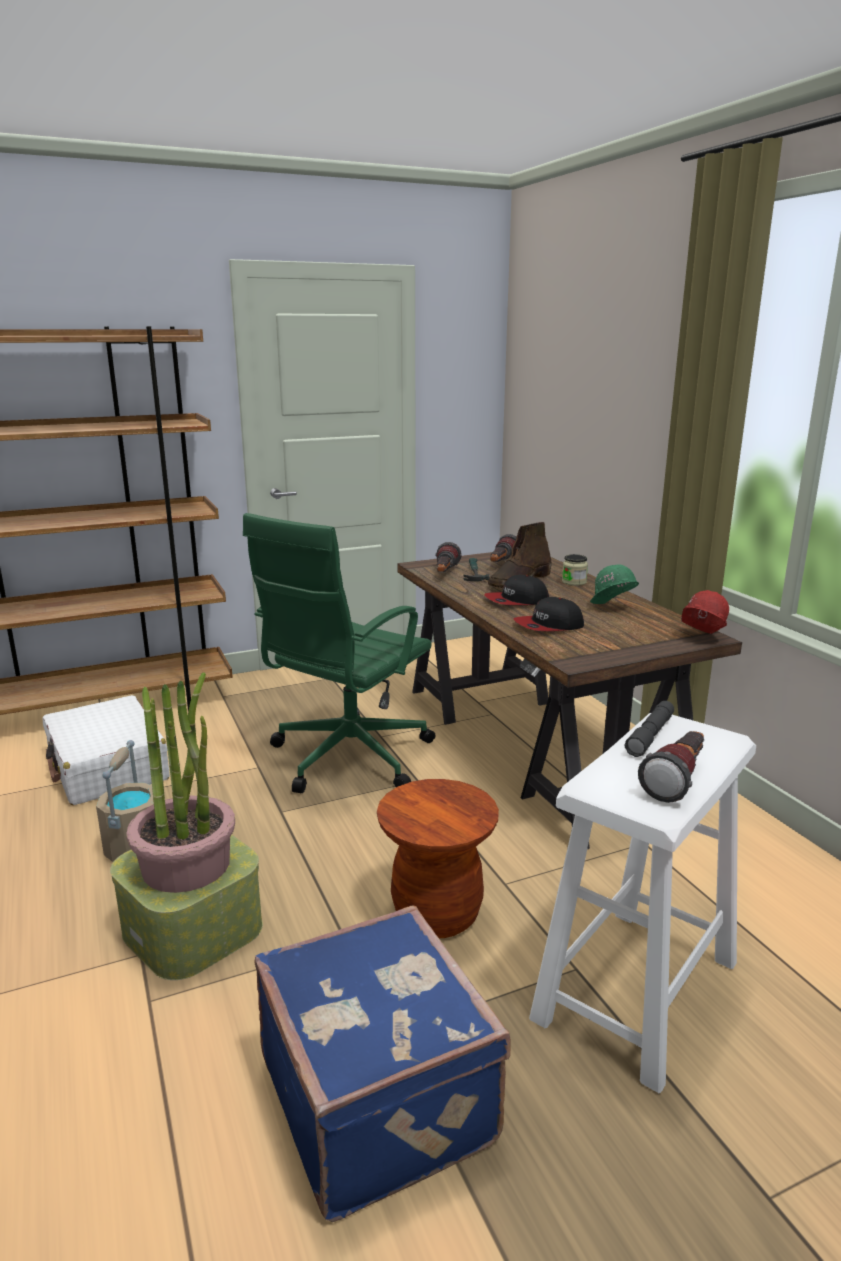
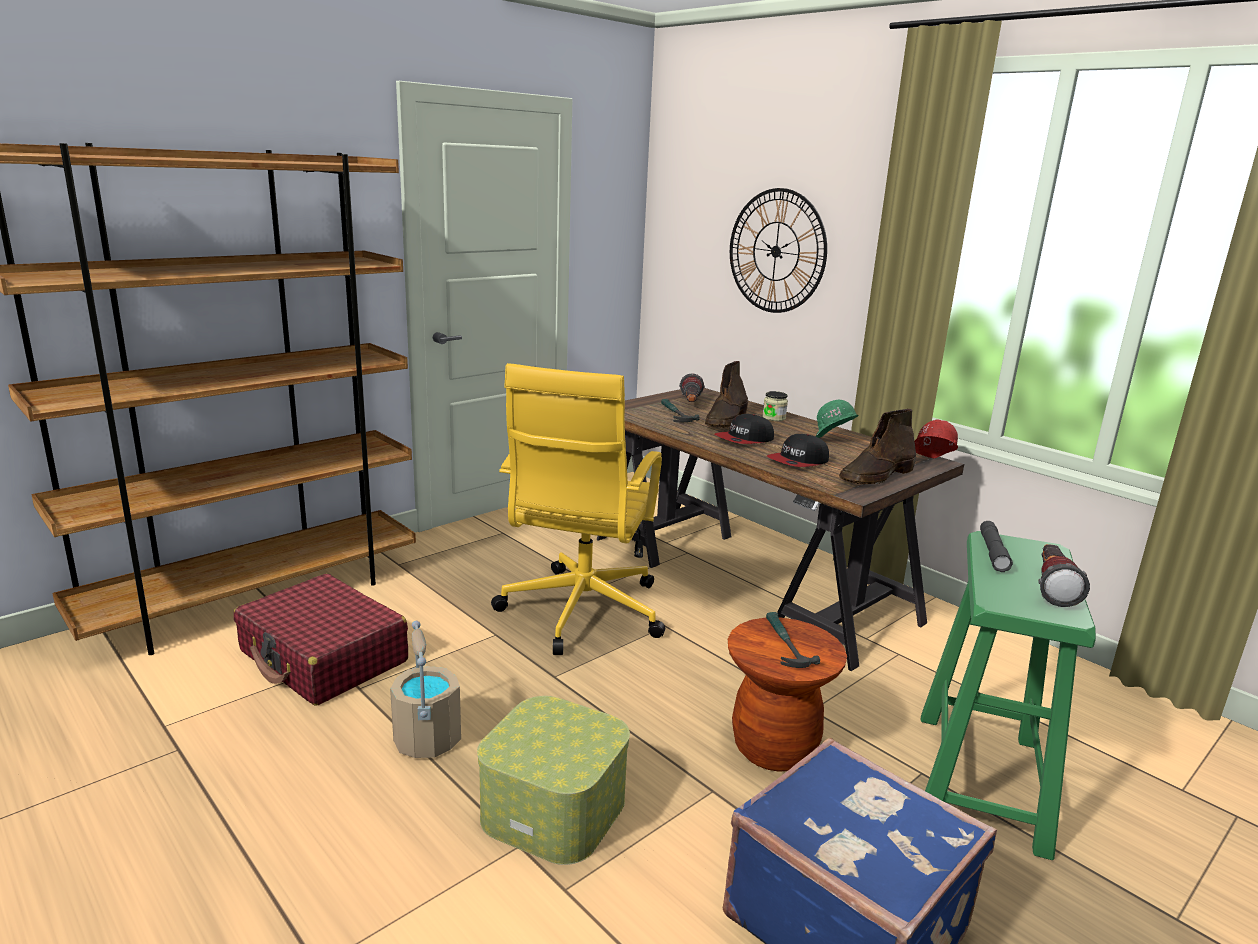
camera: 20 degrees left, 0 degrees up
white suitcase [43,695,170,805] -> red suitcase [234,574,408,706]
potted plant [126,672,235,893] -> none
green office chair [243,513,436,793] -> yellow office chair [491,363,665,655]
flashlight [435,542,462,572] -> none
white stool [529,713,756,1093] -> green stool [921,531,1096,860]
none -> wall clock [730,188,827,313]
none -> hammer [766,612,820,668]
none -> brown boot [839,409,916,484]

